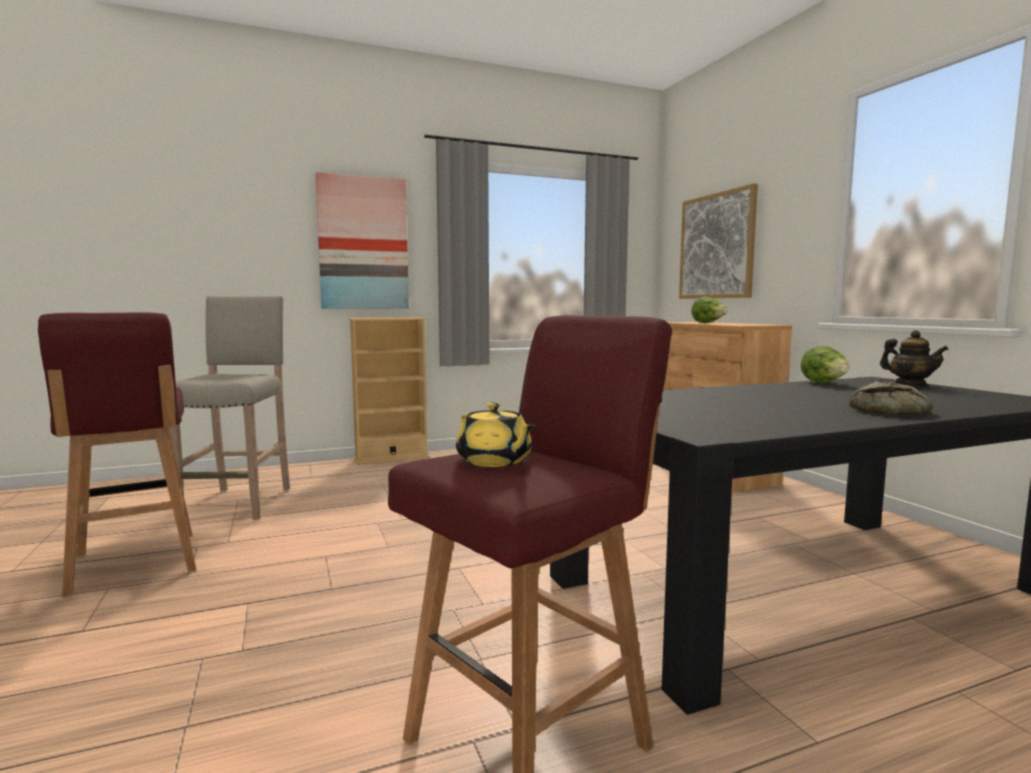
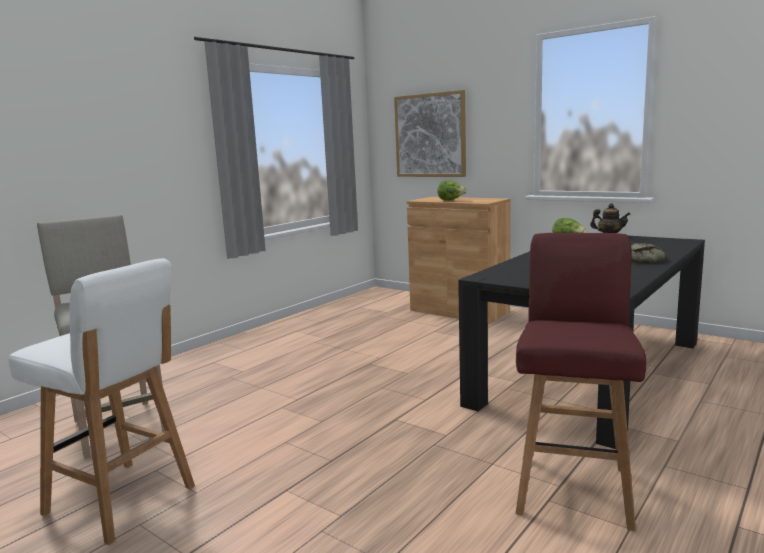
camera: 30 degrees left, 5 degrees up
red stool [38,312,196,597] -> white stool [8,258,195,545]
picture [315,172,409,309] -> none
beige bookcase [349,317,429,465] -> none
yellow teapot [456,402,536,467] -> none

